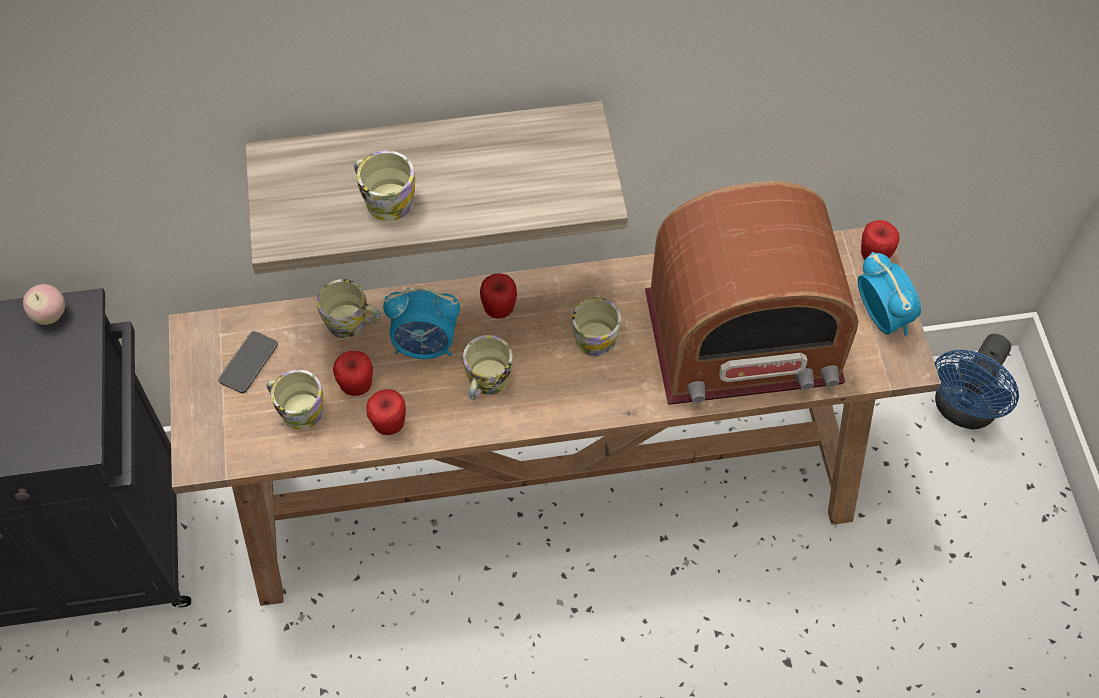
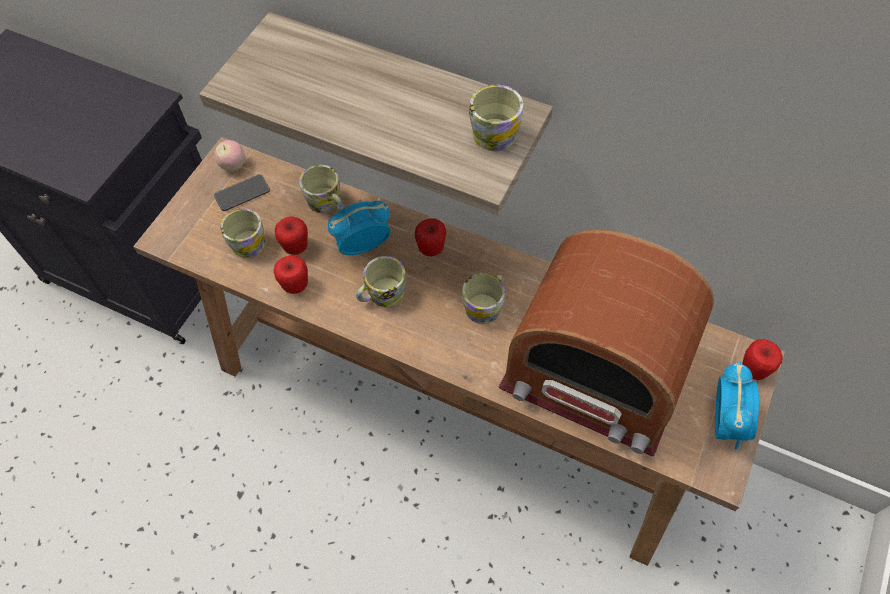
camera: 35 degrees right, 0 degrees up
apple [23,284,65,325] -> apple moved to [214,140,245,172]
mug [354,151,415,221] -> mug moved to [469,85,523,151]
alarm clock [383,286,460,359] -> alarm clock turned 120 degrees clockwise [328,201,391,255]
blue fan [935,334,1019,429] -> none

